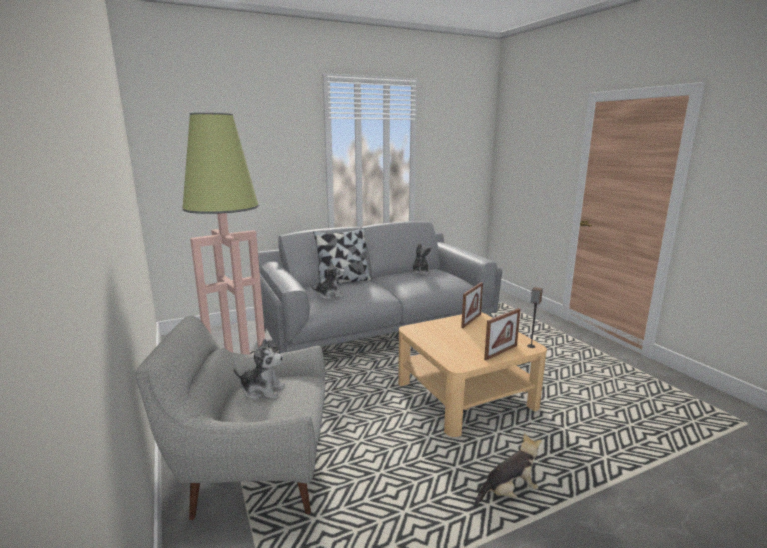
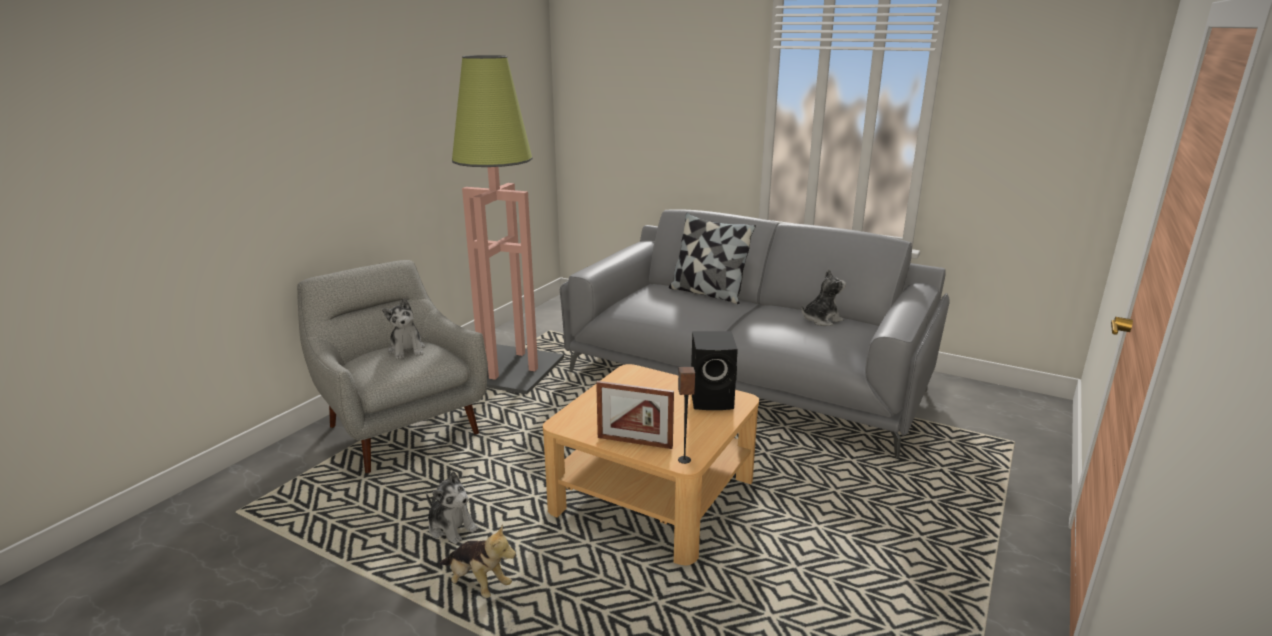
camera: 55 degrees right, 5 degrees up
plush toy [310,261,345,299] -> plush toy moved to [426,472,479,544]
picture frame [461,282,483,328] -> black speaker [691,331,738,410]

